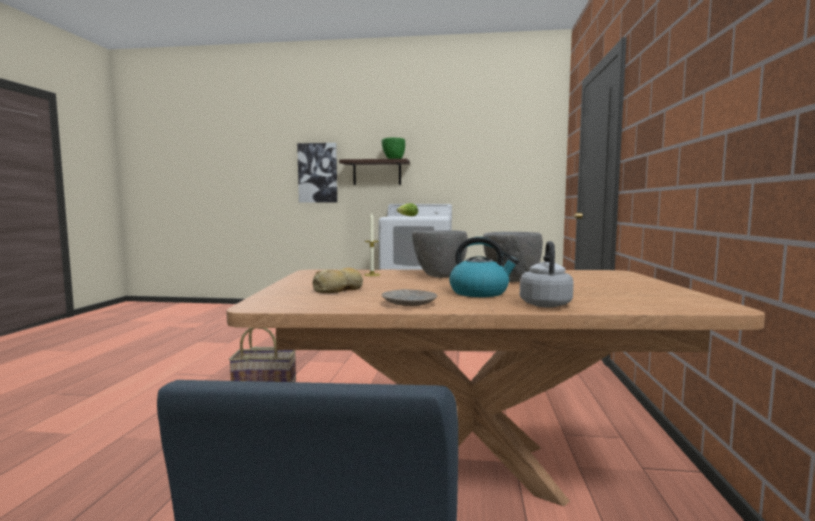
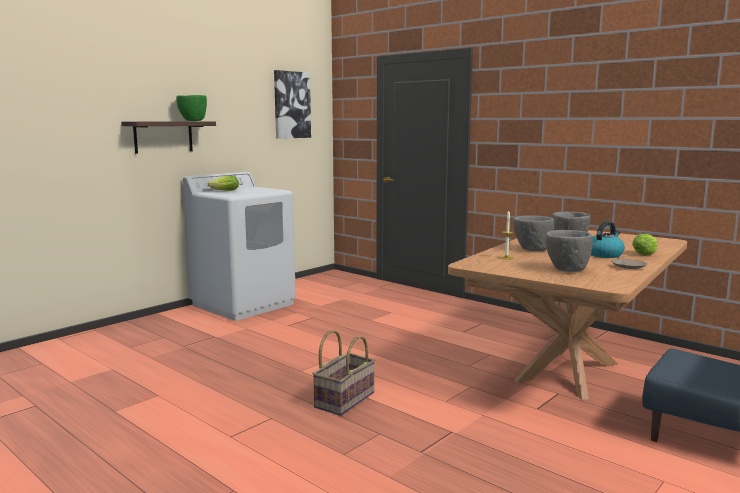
camera: 55 degrees left, 5 degrees up
picture [297,143,337,203] -> picture moved to [274,70,311,139]
bread [313,268,363,293] -> grey bowl [545,230,593,272]
grey kettle [520,241,574,308] -> lettuce [632,234,658,256]

